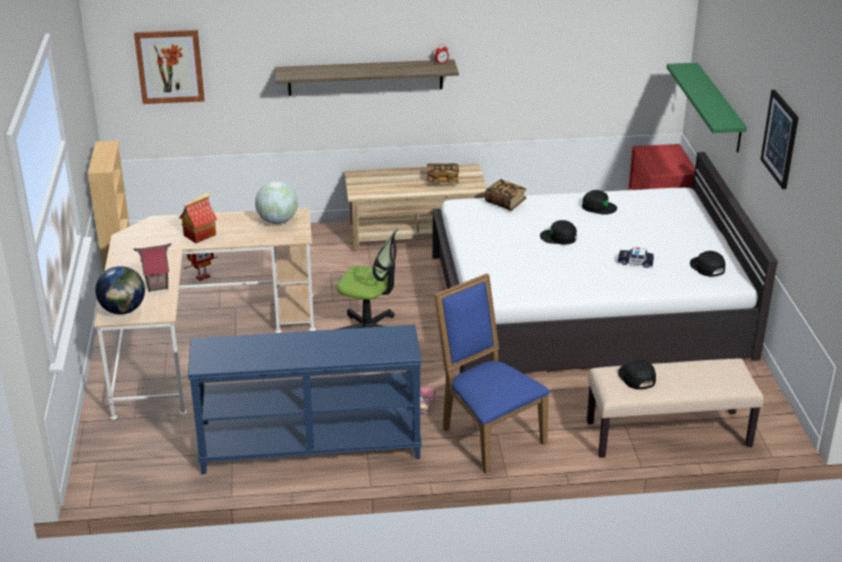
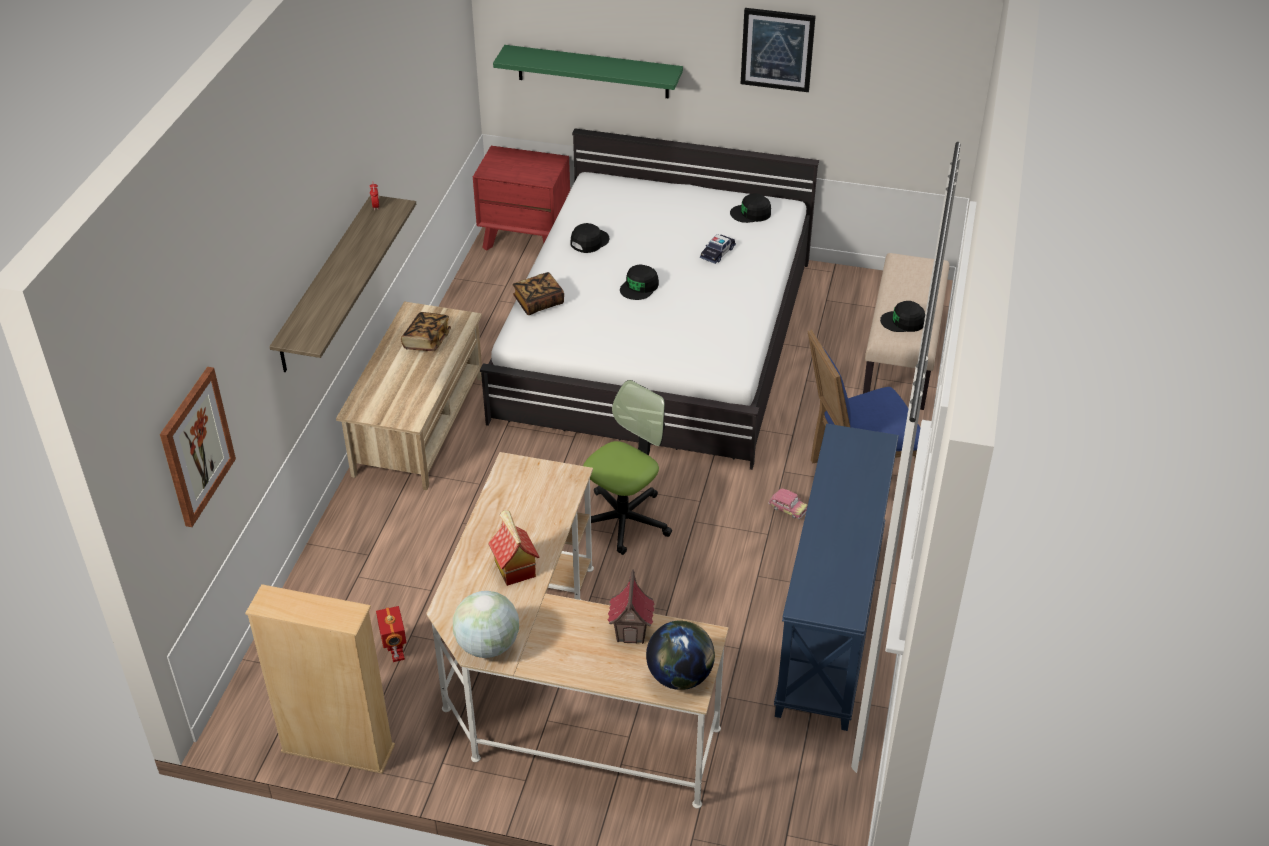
camera: 70 degrees left, 10 degrees up
globe [255,181,298,224] -> globe moved to [453,591,519,658]

